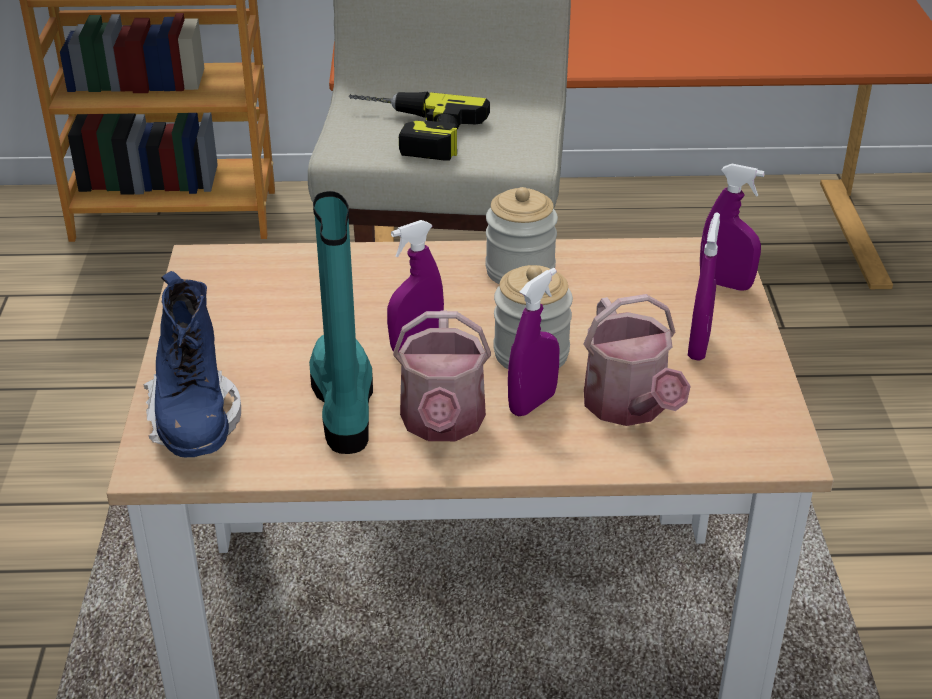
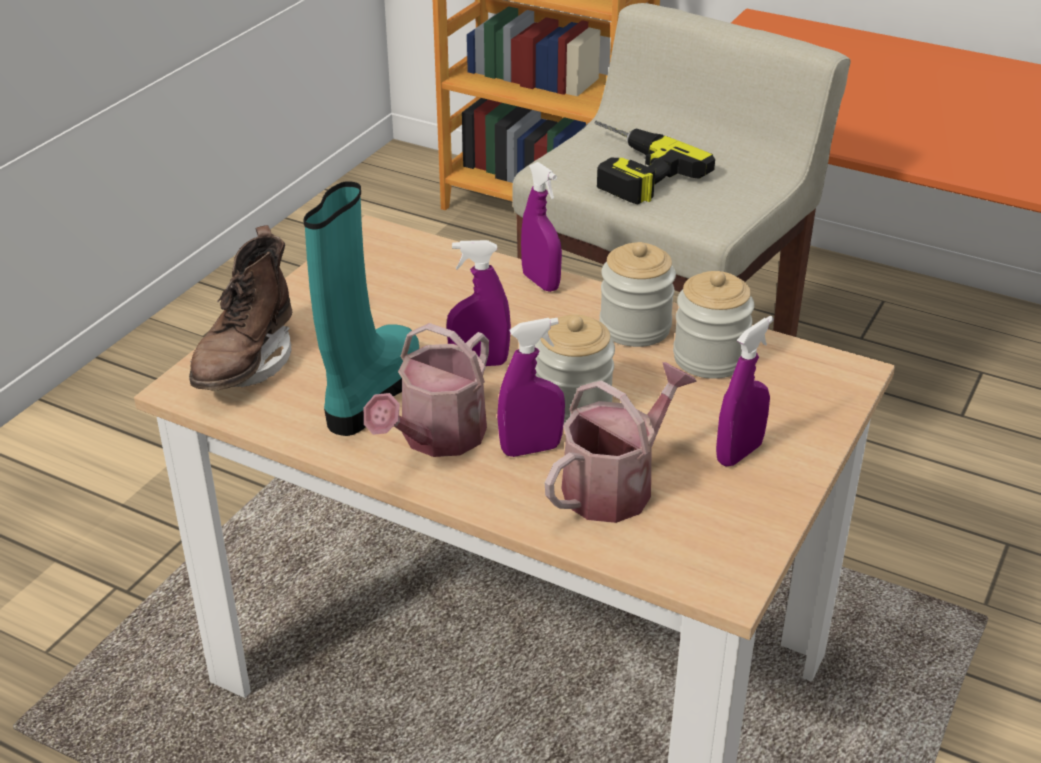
camera: 30 degrees right, 0 degrees up
blue boot [143,271,241,457] -> brown boot [189,225,292,390]
watering can [584,294,691,426] -> watering can turned 150 degrees counterclockwise [545,362,697,523]
purple spray bottle [700,164,765,290] -> purple spray bottle moved to [521,162,562,292]
none -> jar [673,271,754,379]

